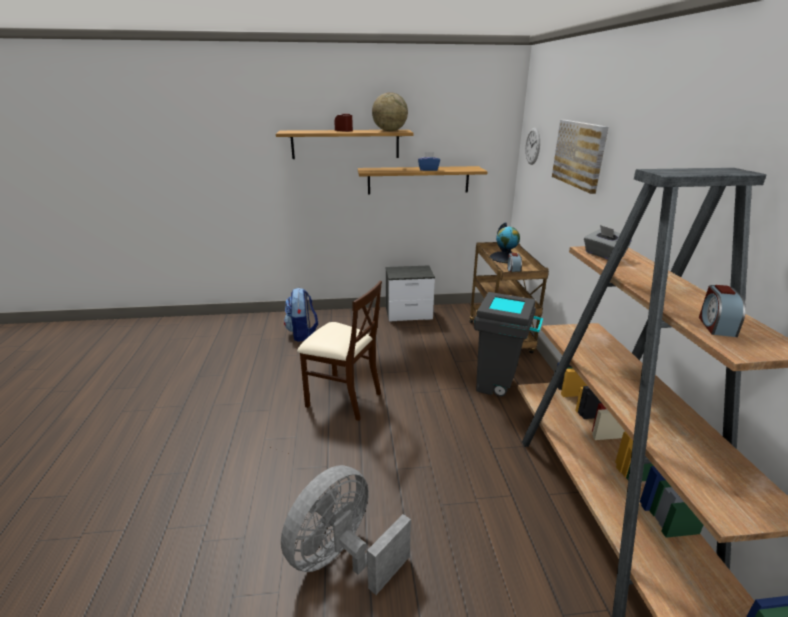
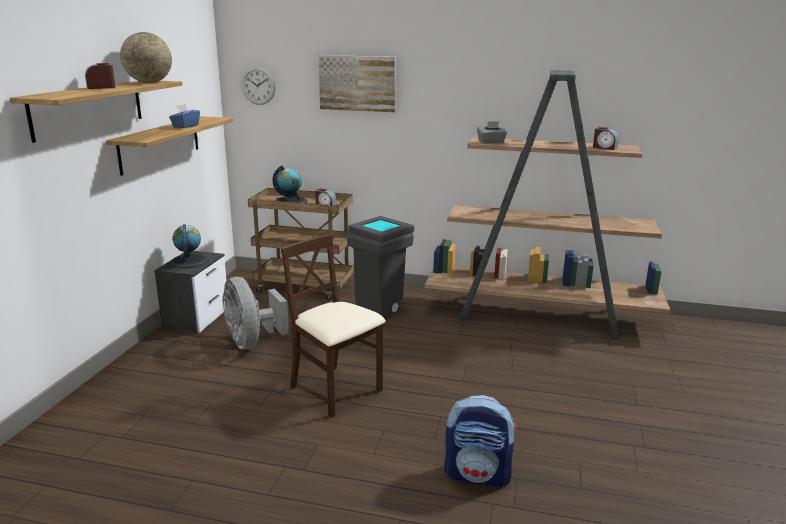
camera: 70 degrees left, 5 degrees down
grey fan [281,465,411,595] -> grey fan moved to [222,277,289,349]
backpack [284,288,318,342] -> backpack moved to [444,395,517,488]
beige chair [297,281,382,421] -> beige chair turned 90 degrees counterclockwise [280,234,386,418]
none -> globe [170,224,209,268]

